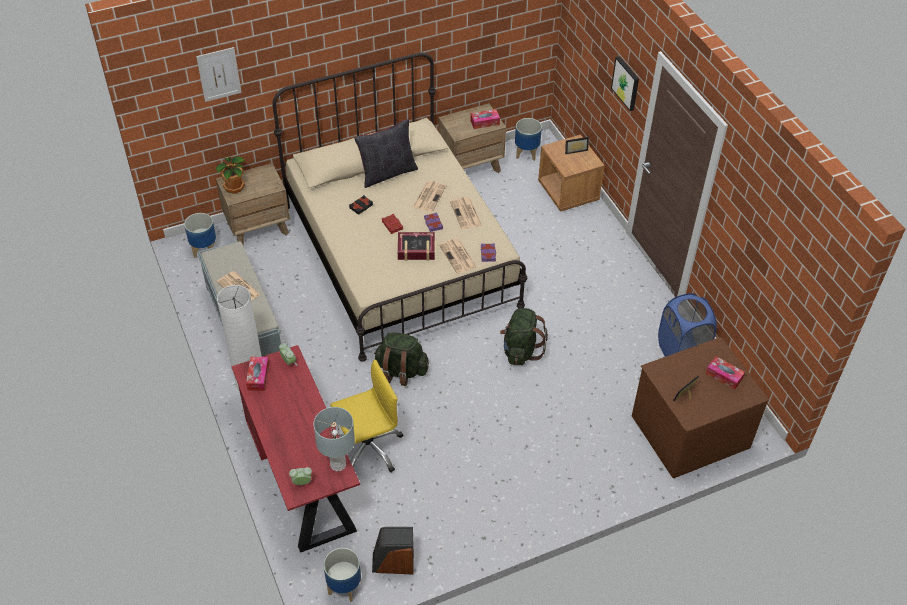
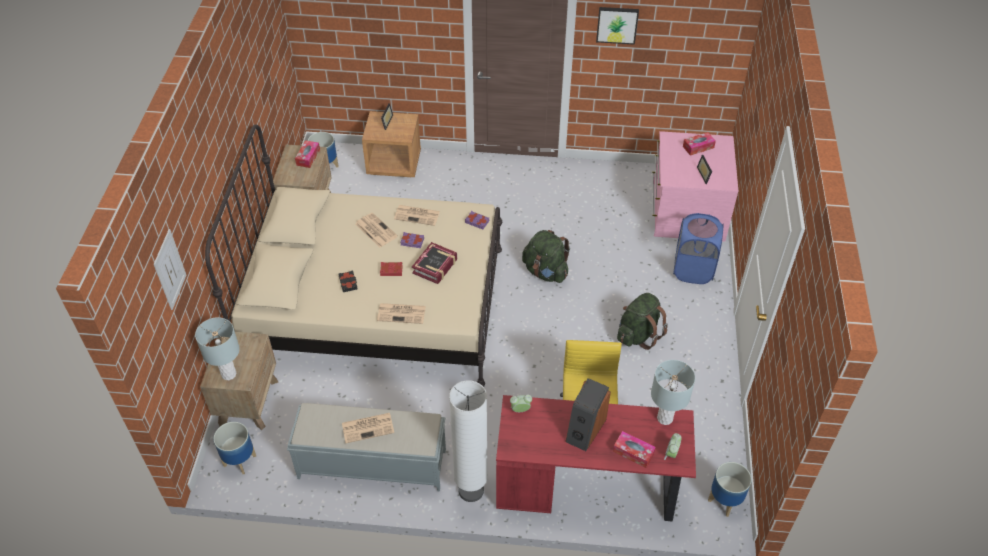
camera: 60 degrees left, 0 degrees up
potted plant [216,156,245,194] -> grey table lamp [195,317,240,380]
tissue box [246,357,269,391] -> tissue box moved to [613,431,656,468]
black pillow [354,119,418,188] -> none
speaker [372,527,414,575] -> speaker moved to [565,378,611,451]
green backpack [374,332,429,386] -> green backpack moved to [617,293,668,350]
newspaper [439,238,477,273] -> newspaper moved to [377,303,426,324]
picture [611,56,639,111] -> picture moved to [596,7,639,45]
brown dresser [632,337,769,478] -> pink dresser [652,131,738,242]
blue laundry basket [658,293,717,357] -> blue laundry basket moved to [673,213,723,284]

